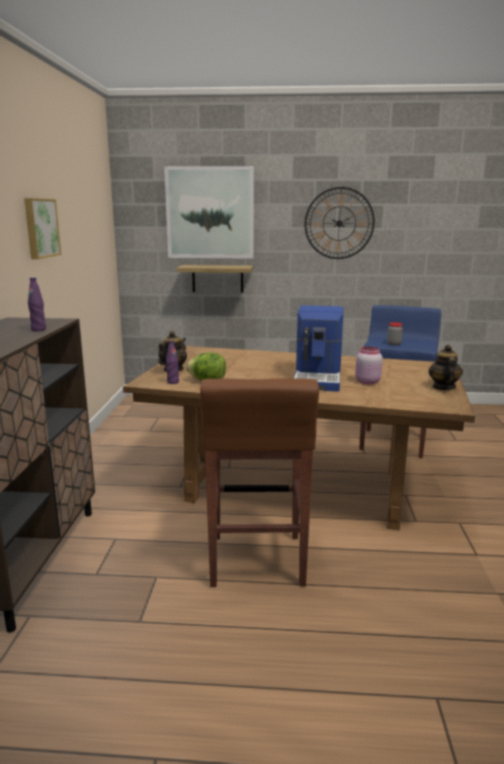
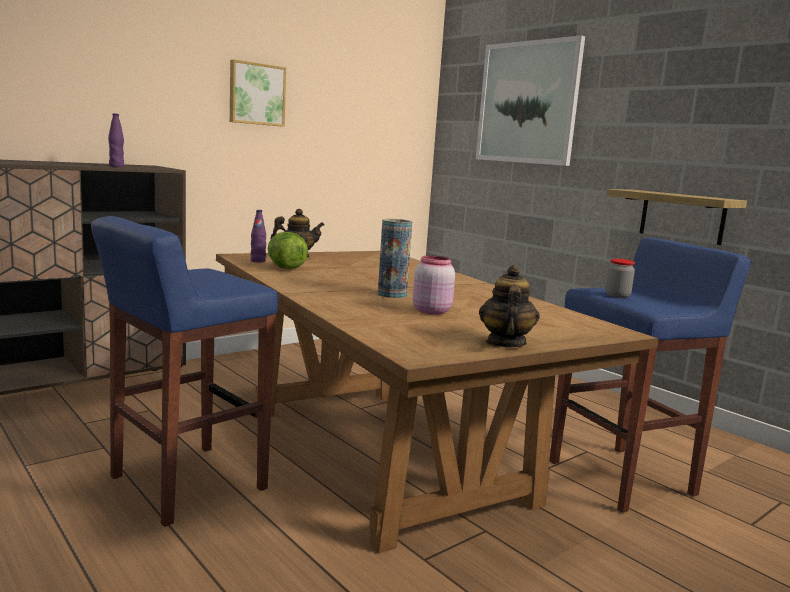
camera: 45 degrees right, 5 degrees down
shelf [177,265,253,293] -> shelf moved to [606,189,747,245]
brown stool [200,378,319,587] -> blue stool [91,216,278,527]
coffee machine [294,305,343,392] -> vase [378,219,412,298]
wall clock [305,187,375,259] -> none
teapot [428,344,463,390] -> teapot turned 45 degrees counterclockwise [479,265,540,347]

